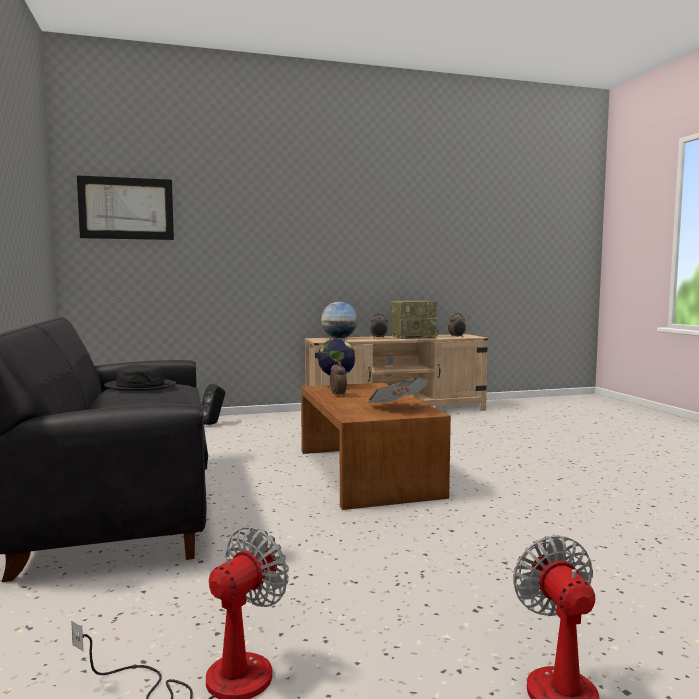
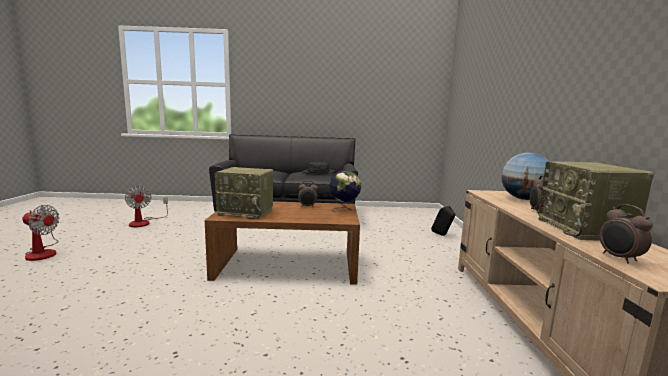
camera: 105 degrees right, 5 degrees up
picture [77,175,174,240] -> none
newspaper [367,377,428,403] -> radio [215,167,273,219]

